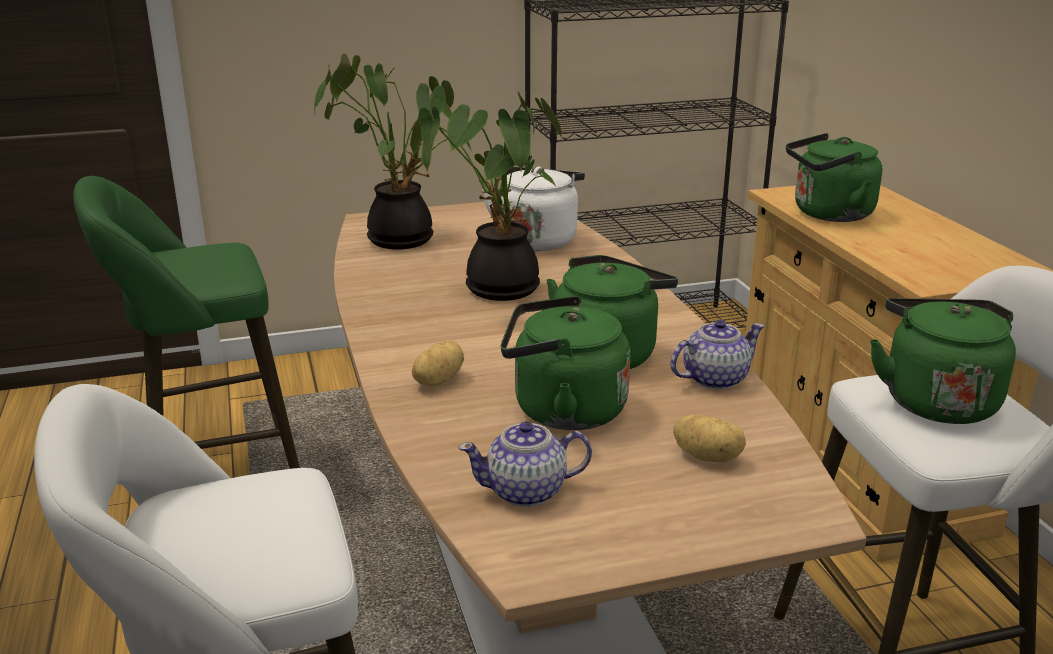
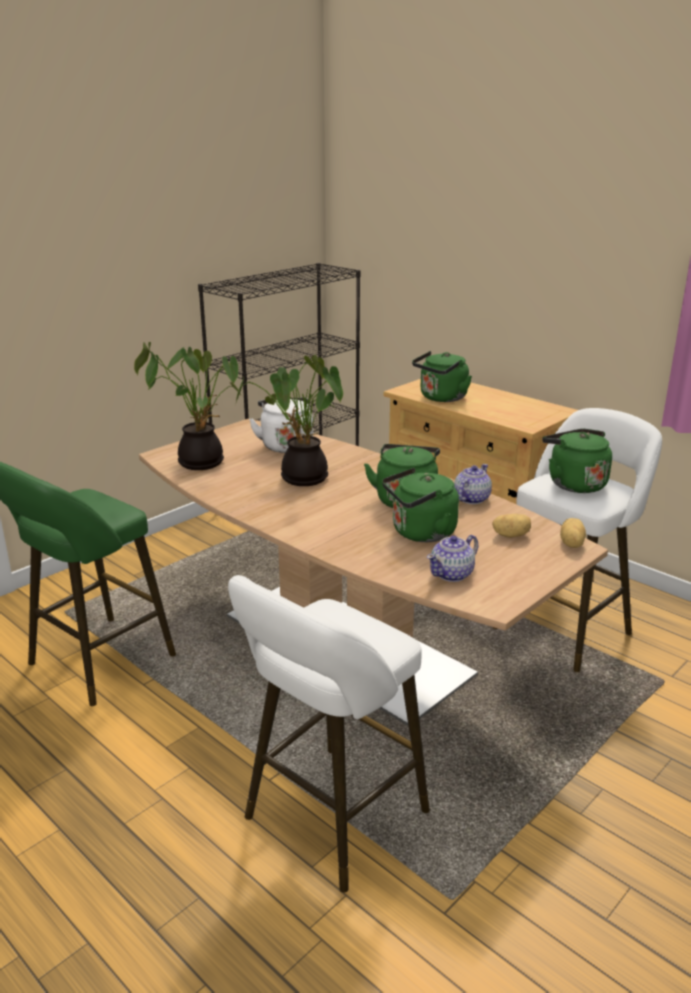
camera: 30 degrees left, 0 degrees up
potato [412,340,464,386] -> potato moved to [560,518,586,548]

